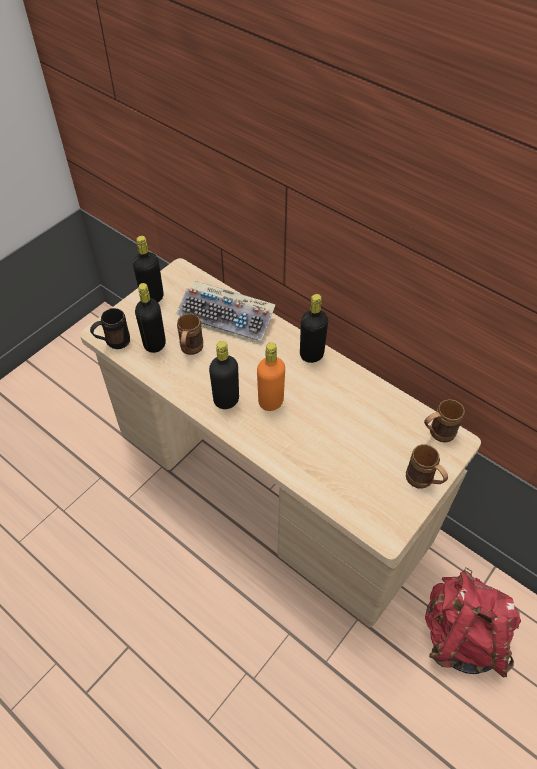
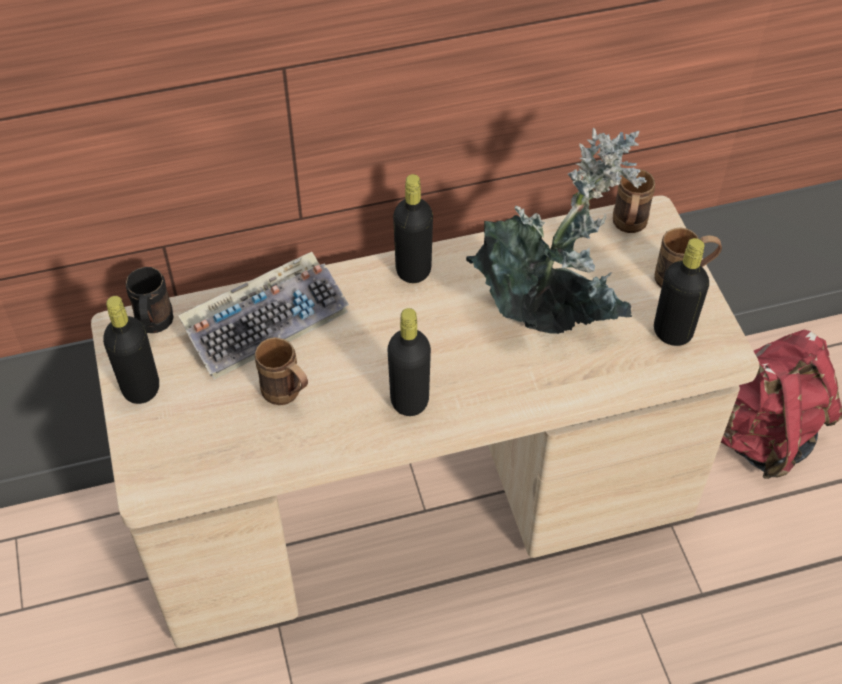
camera: 55 degrees left, 0 degrees up
black mug [90,308,130,349] -> black mug moved to [126,267,174,333]
black bottle [135,283,166,353] -> black bottle moved to [654,238,709,346]
orange bottle [257,342,285,411] -> none
none -> potted plant [466,128,647,334]

